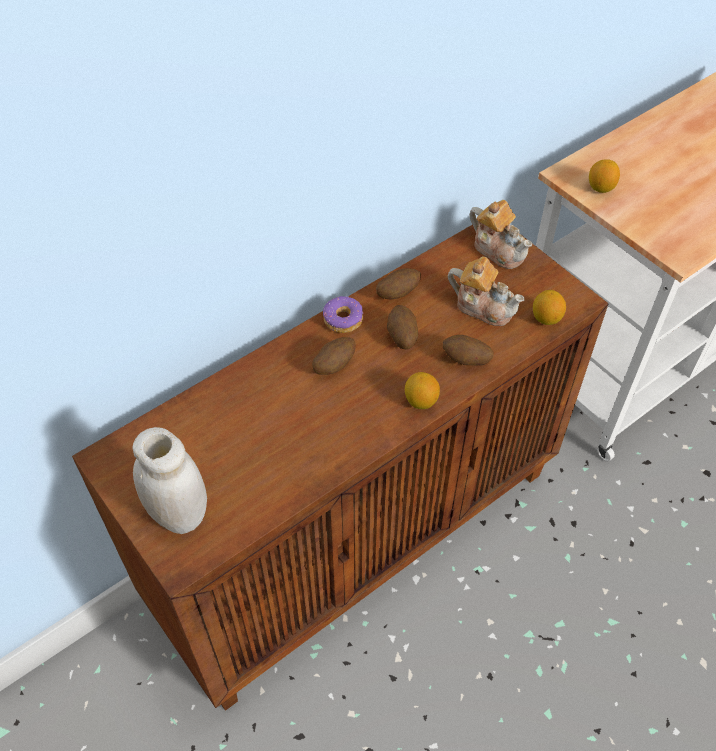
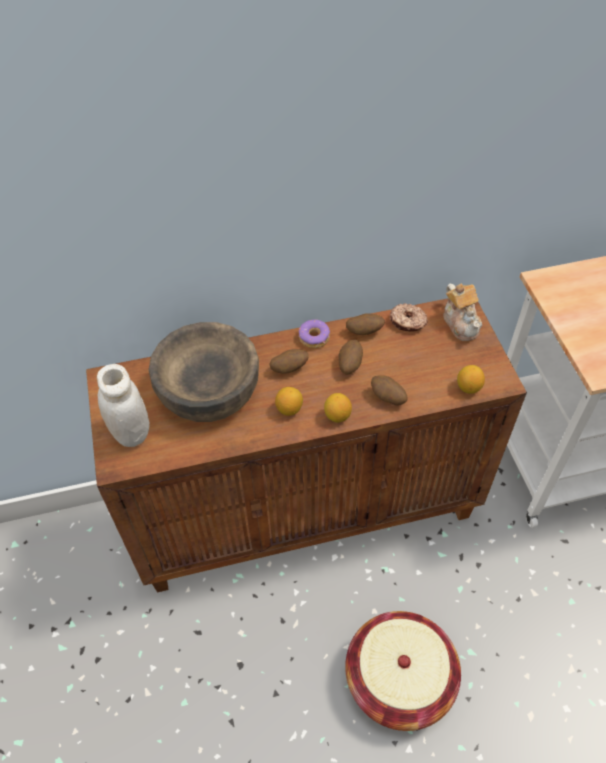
camera: 25 degrees right, 0 degrees up
teapot [448,257,525,326] -> none
lemon [589,159,620,193] -> lemon moved to [275,387,303,416]
none -> brown bowl [149,322,259,422]
none -> basket [345,611,461,731]
none -> donut [390,303,428,332]

